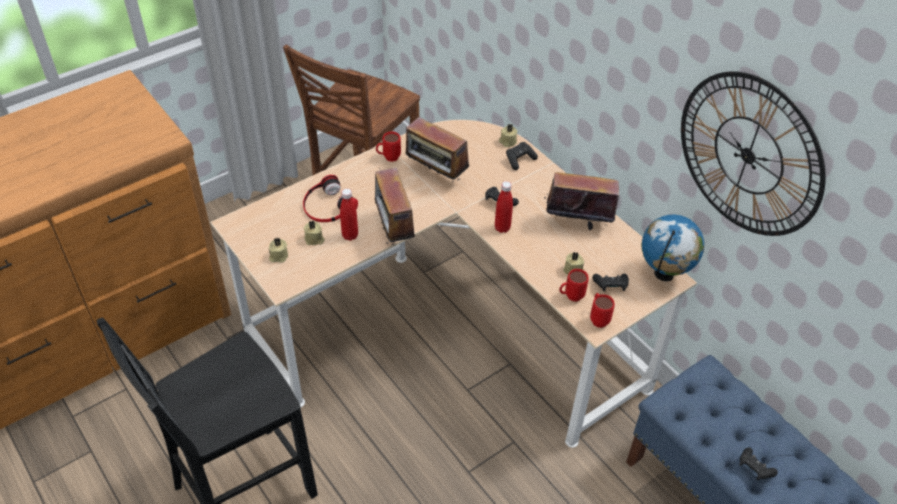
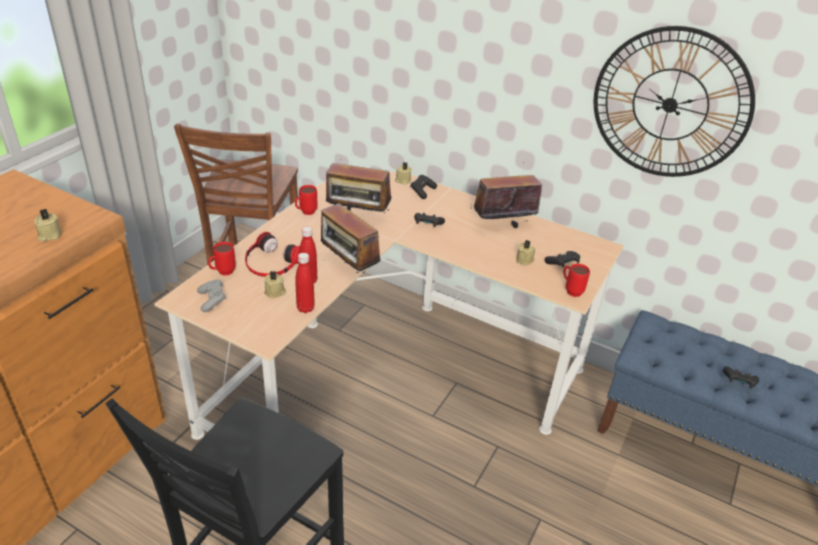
camera: 25 degrees left, 10 degrees down
beige candle [269,238,288,263] -> beige candle moved to [35,209,61,242]
red bottle [495,181,513,233] -> red bottle moved to [295,253,315,313]
red mug [559,269,589,302] -> red mug moved to [208,242,236,276]
globe [642,215,704,281] -> none
none -> grey game controller [197,279,226,312]

